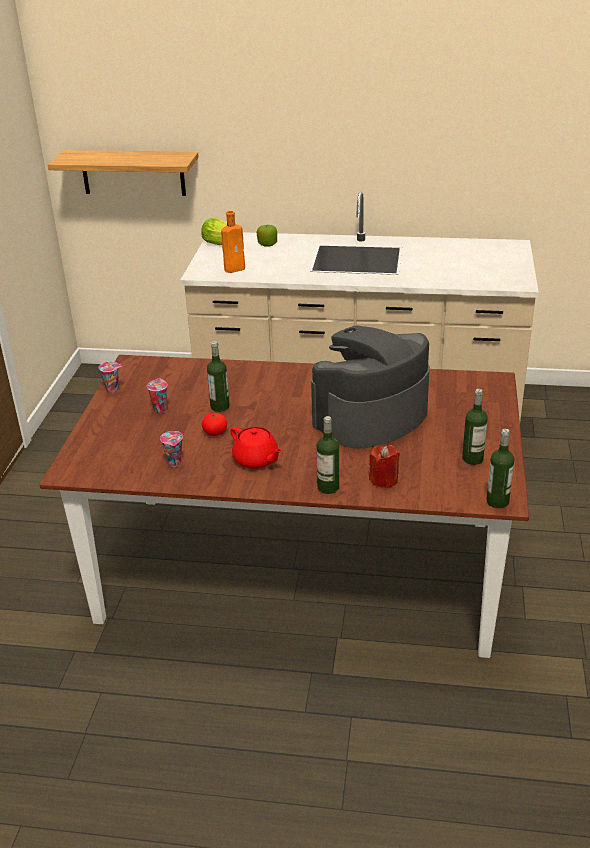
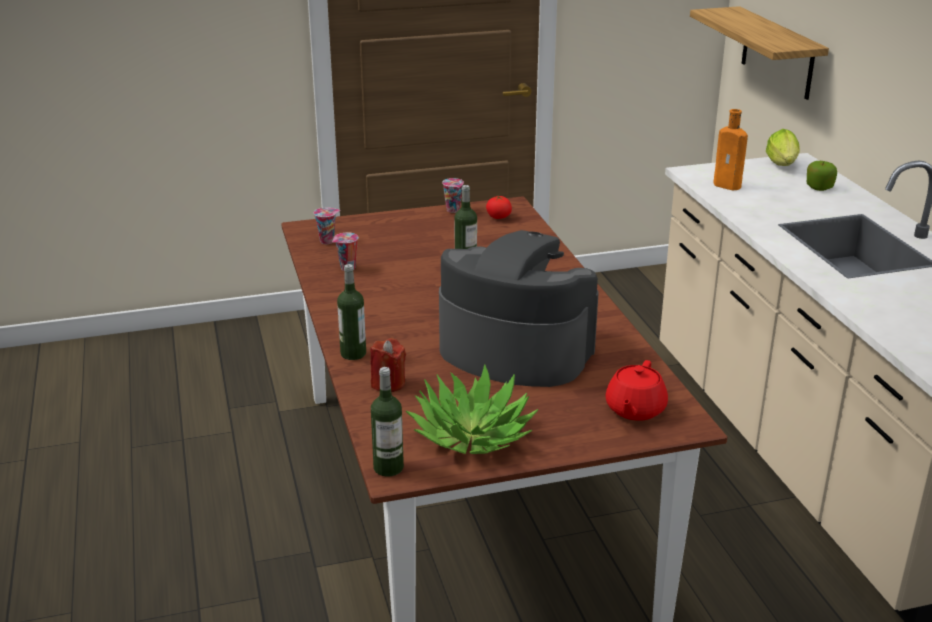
camera: 65 degrees right, 5 degrees down
cup [147,379,168,413] -> cup moved to [314,207,340,244]
tomato [202,413,227,436] -> tomato moved to [486,196,512,219]
red teapot [230,427,282,469] -> red teapot moved to [605,360,668,421]
bottle [462,389,488,465] -> potted plant [405,364,538,454]

